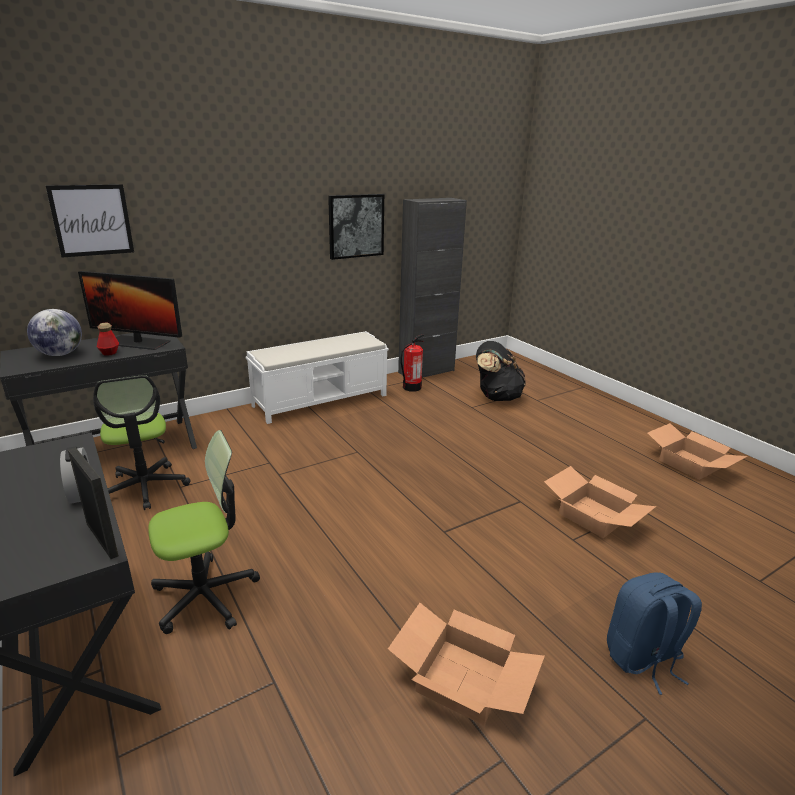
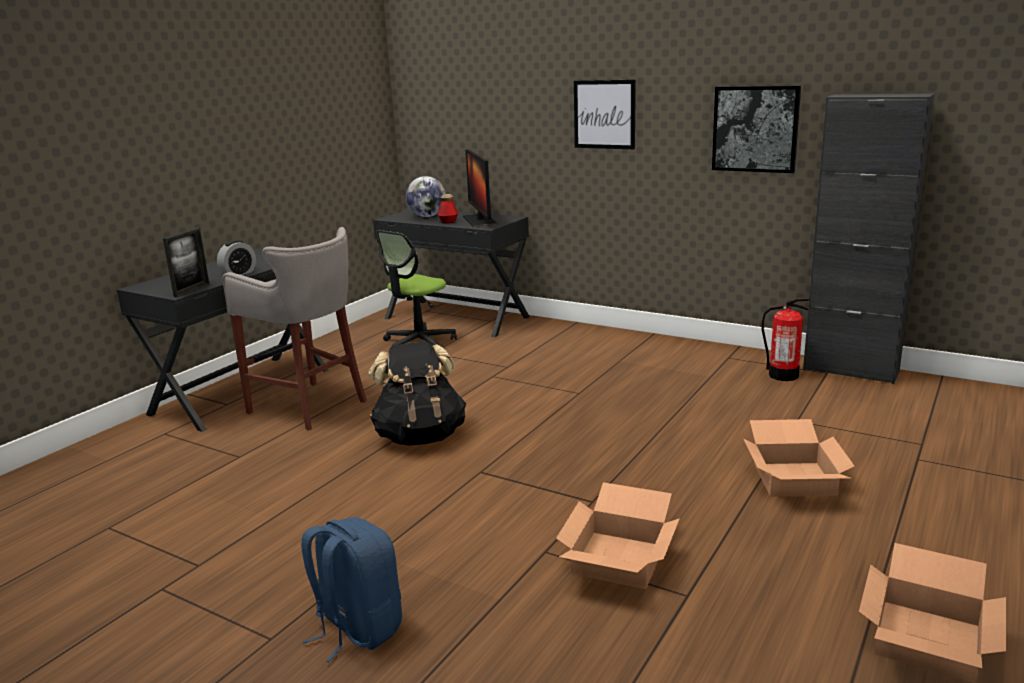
camera: 65 degrees right, 5 degrees down
picture [46,184,134,257] -> picture moved to [574,80,636,149]
office chair [148,430,260,634] -> grey stool [223,227,367,430]
white bench [245,331,389,424] -> none
cardboard box [388,603,545,725] -> cardboard box moved to [743,419,854,497]
black backpack [476,341,526,401] -> black backpack moved to [369,341,466,446]

